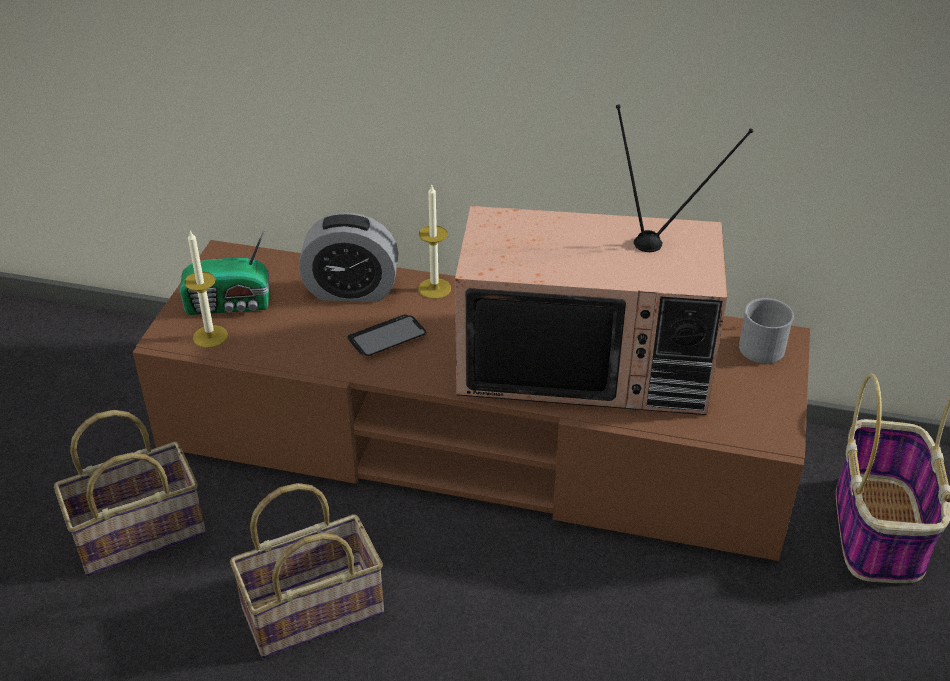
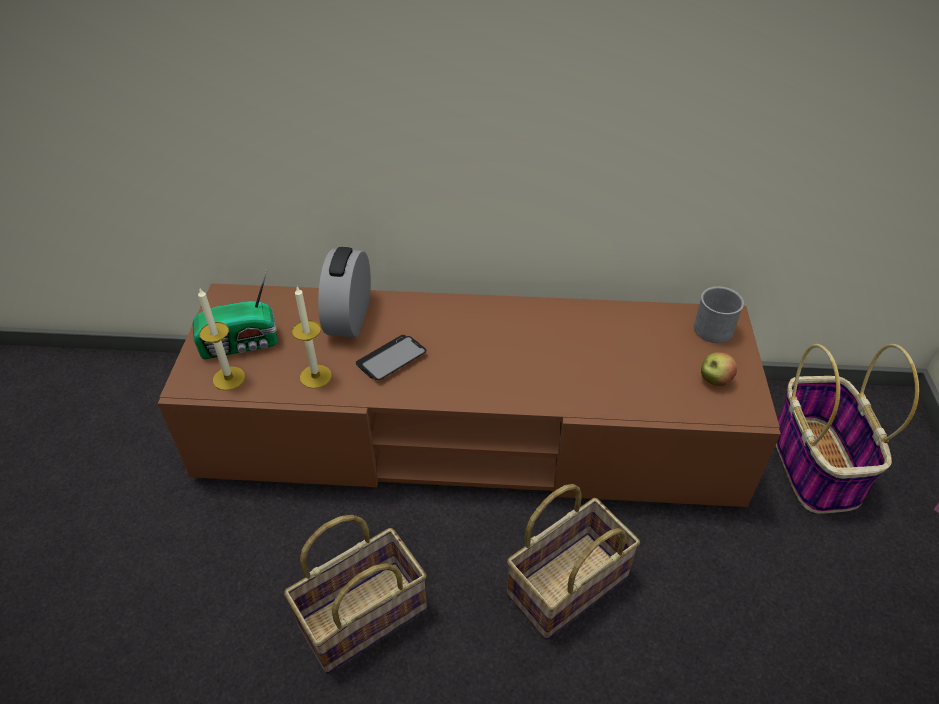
camera: 10 degrees left, 5 degrees up
basket [54,410,206,576] -> basket moved to [507,484,640,640]
alarm clock [299,212,399,302] -> alarm clock turned 105 degrees clockwise [318,247,371,338]
candle [418,185,451,299] -> candle moved to [292,286,332,389]
television [455,104,753,415] -> none
none -> apple [701,352,737,386]

